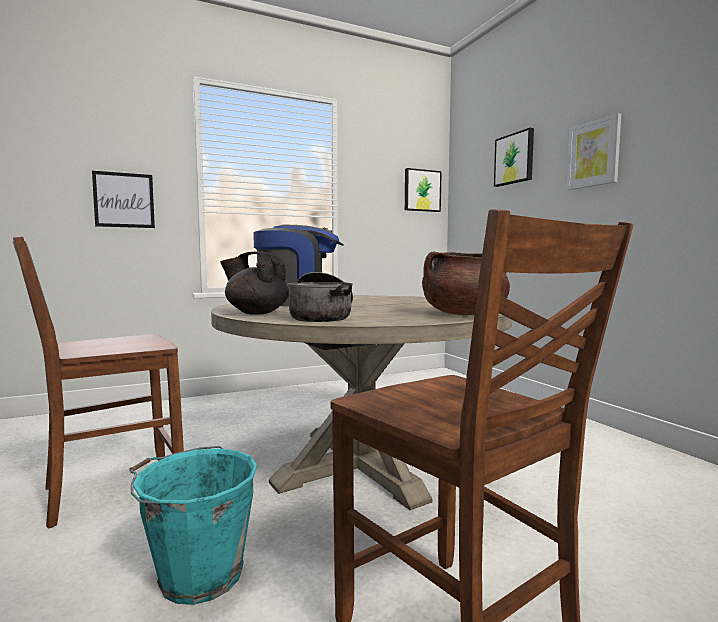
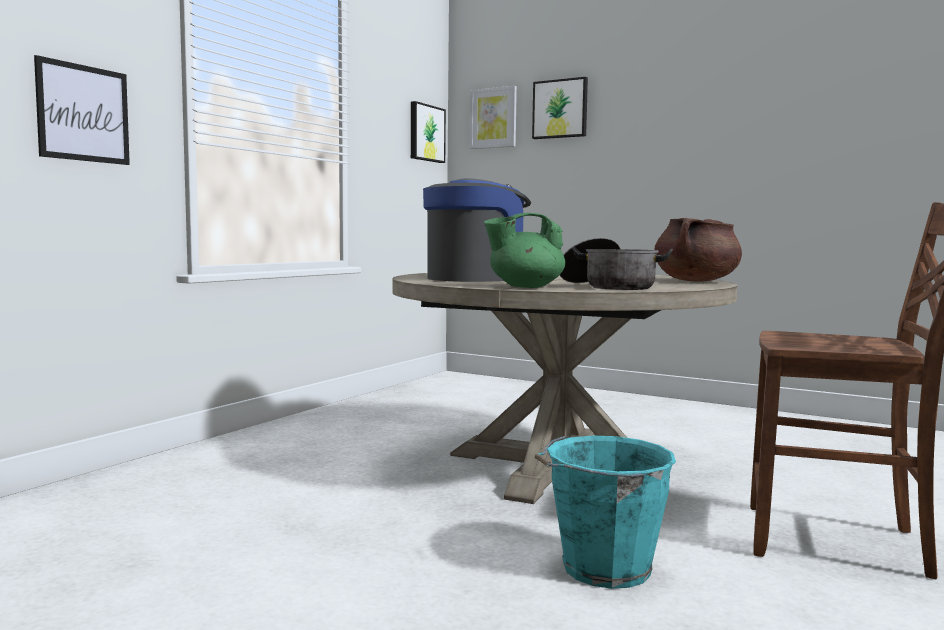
camera: 35 degrees left, 0 degrees up
brown chair [13,236,184,528] -> none
black teapot [220,251,289,315] -> green teapot [484,213,565,288]
picture [567,113,621,190] -> picture moved to [470,86,517,149]

